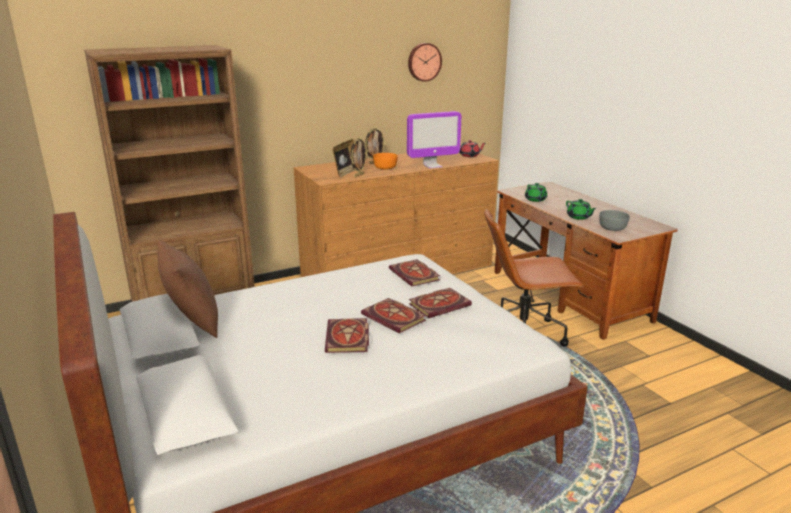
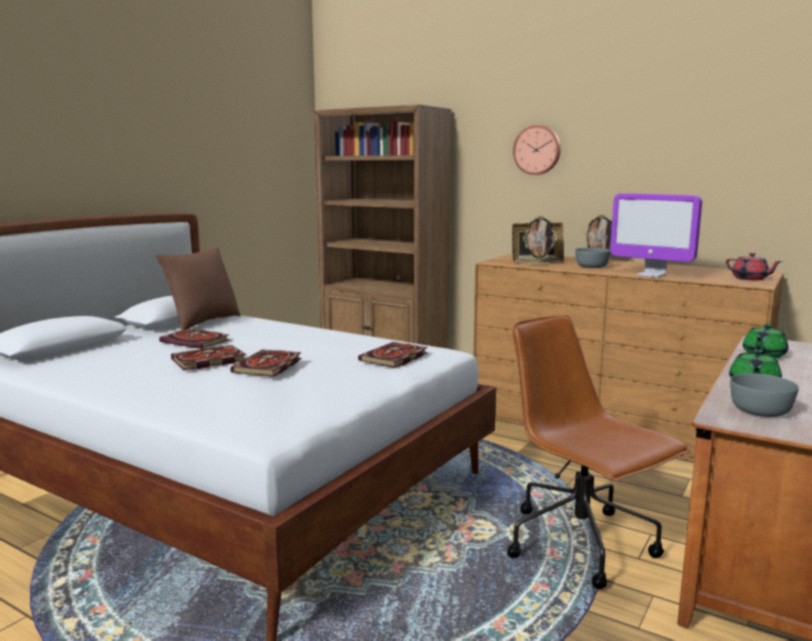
camera: 60 degrees right, 10 degrees down
orange bowl [373,153,398,169] -> grey bowl [575,248,611,268]
wall clock [408,43,442,82] -> wall clock moved to [513,125,561,175]
book [409,288,472,318] -> book moved to [159,329,229,349]

